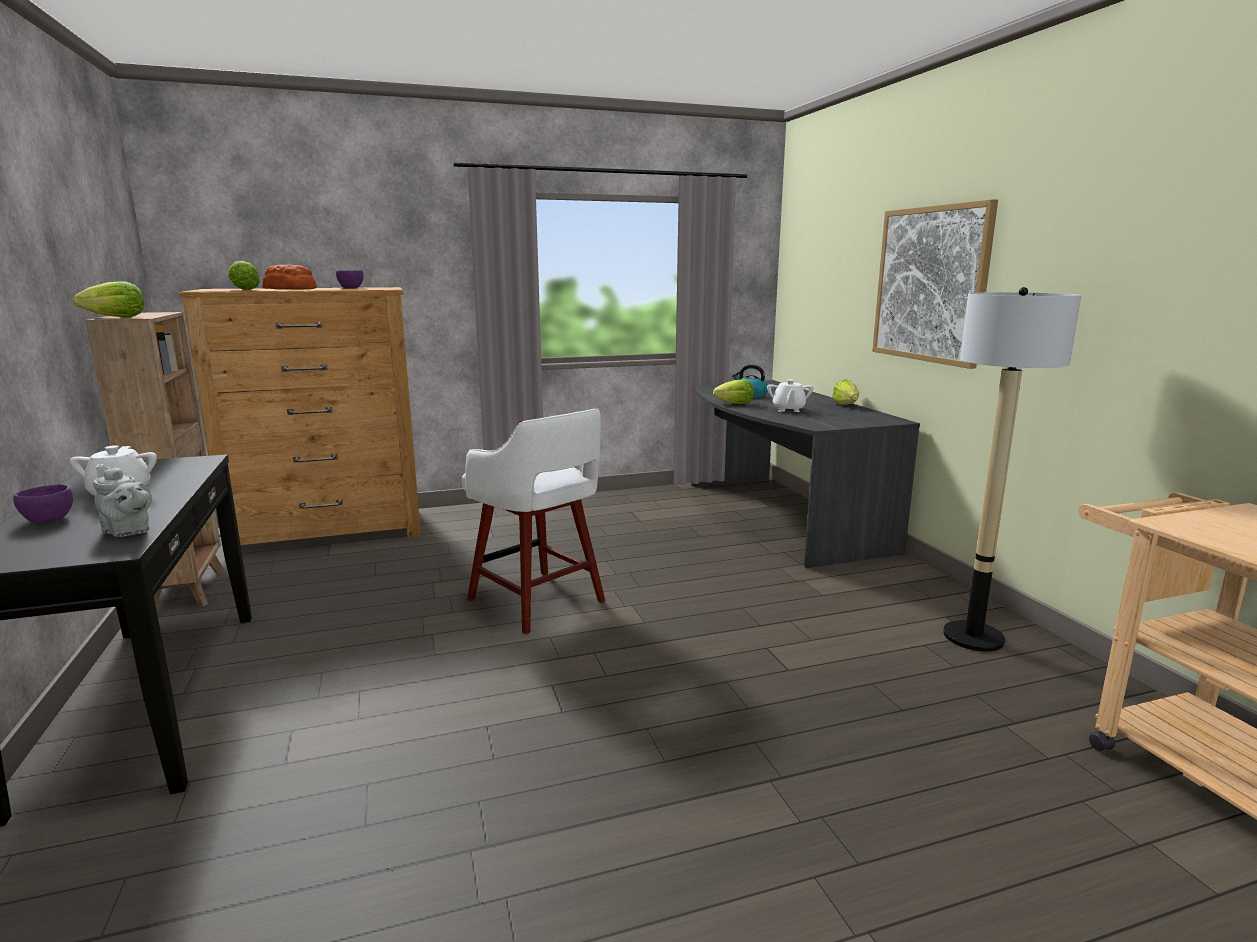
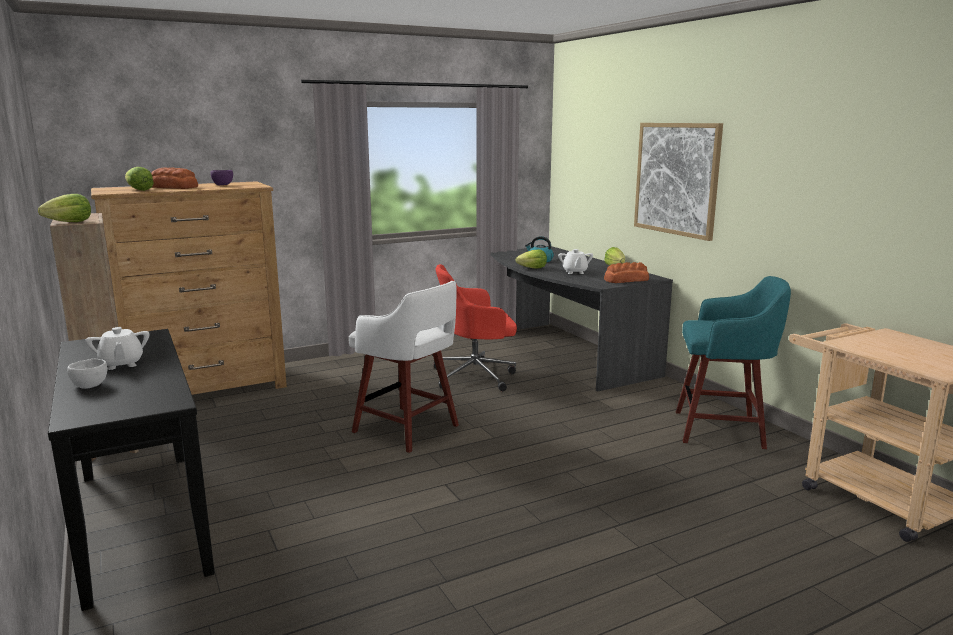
camera: 10 degrees left, 0 degrees up
purple bowl [13,484,73,524] -> white bowl [67,359,107,389]
grey teapot [93,467,152,537] -> none
floor lamp [943,287,1081,652] -> turquoise stool [676,276,791,449]
none -> red office chair [433,264,517,391]
none -> bread [604,262,649,283]

